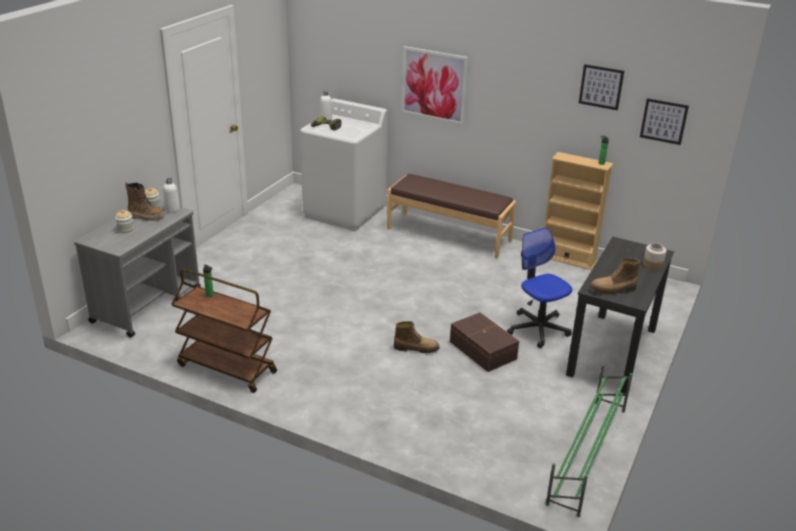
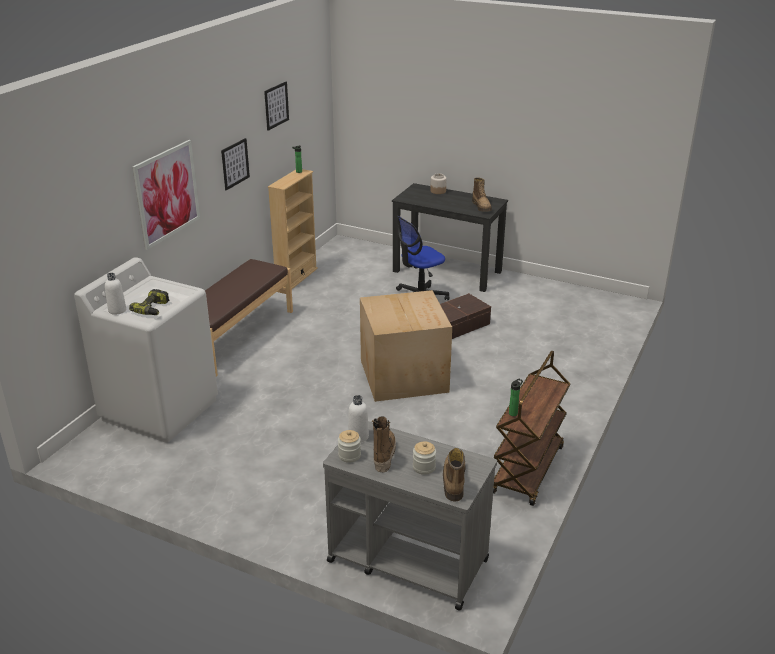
camera: 90 degrees left, 0 degrees up
boot [394,321,440,353] -> boot moved to [443,448,466,502]
green shoe rack [546,365,633,517] -> none
picture [640,98,689,145] -> picture moved to [221,138,250,191]
none -> cardboard box [360,290,452,402]

